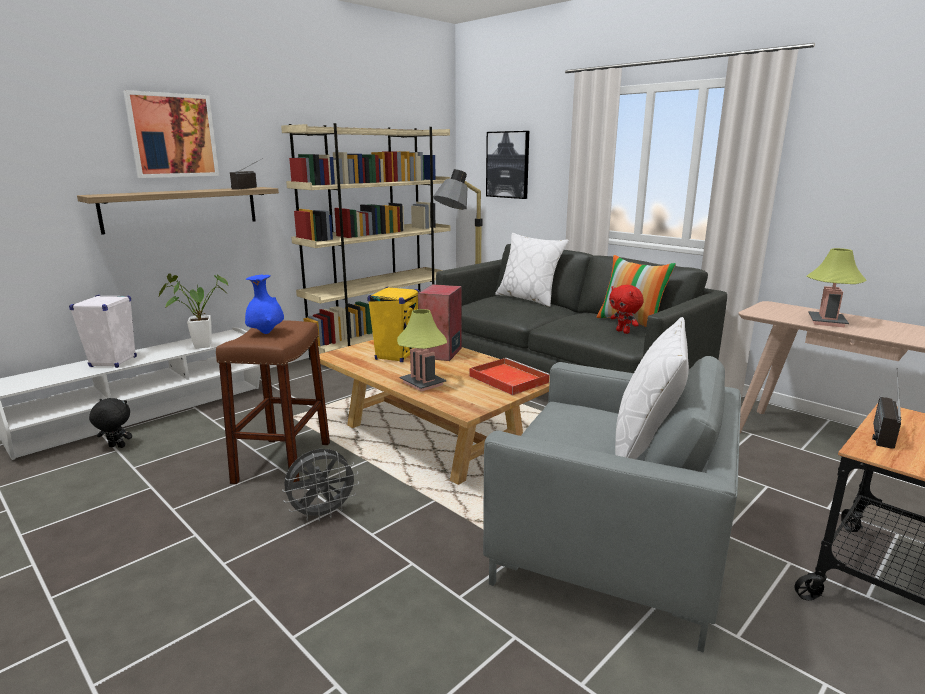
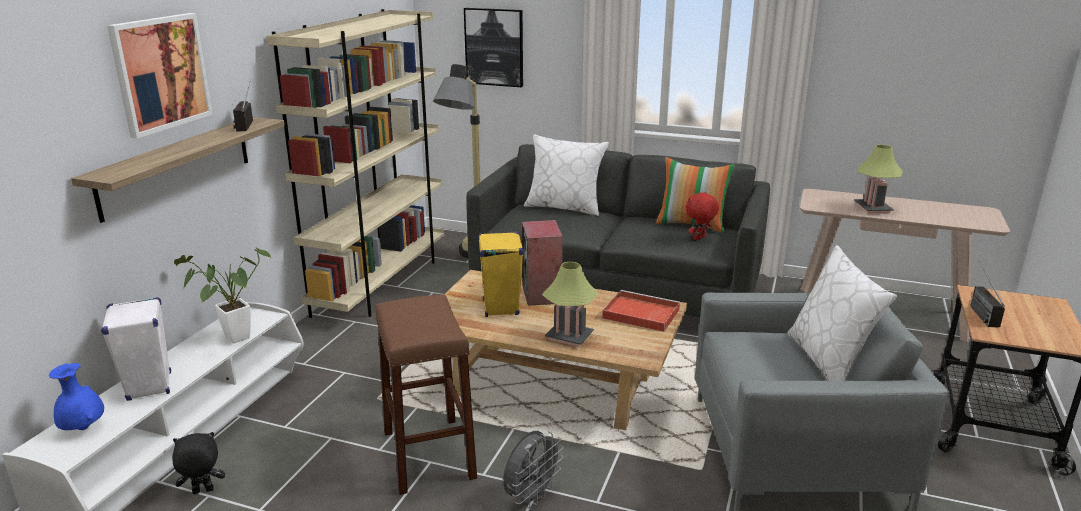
camera: 25 degrees left, 5 degrees up
blue vase [245,275,284,334] -> blue vase moved to [49,363,104,430]
red plush toy [609,285,644,334] -> red plush toy turned 105 degrees clockwise [686,192,719,241]

